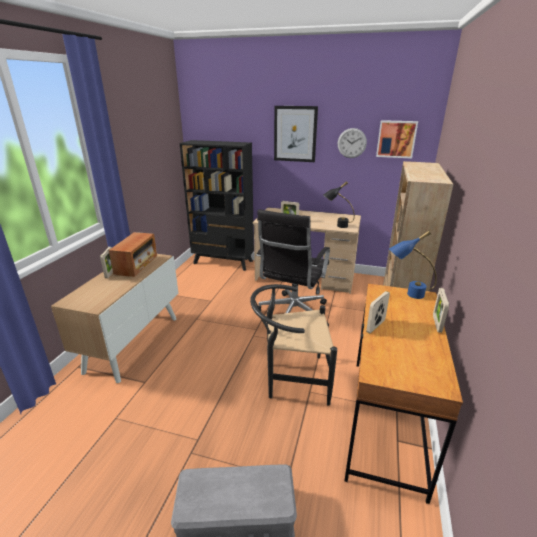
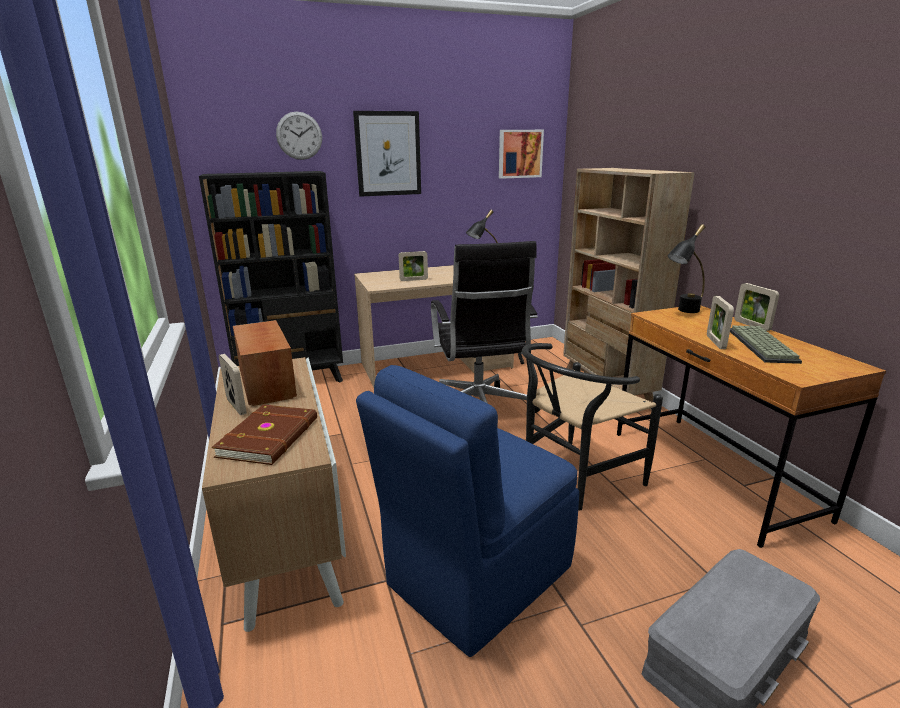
camera: 35 degrees left, 5 degrees down
wall clock [338,128,367,158] -> wall clock moved to [276,112,322,160]
blue table lamp [389,231,437,299] -> black table lamp [667,224,705,313]
none -> brown book [212,404,317,465]
none -> blue chair [356,365,579,657]
none -> keyboard [730,325,802,364]

